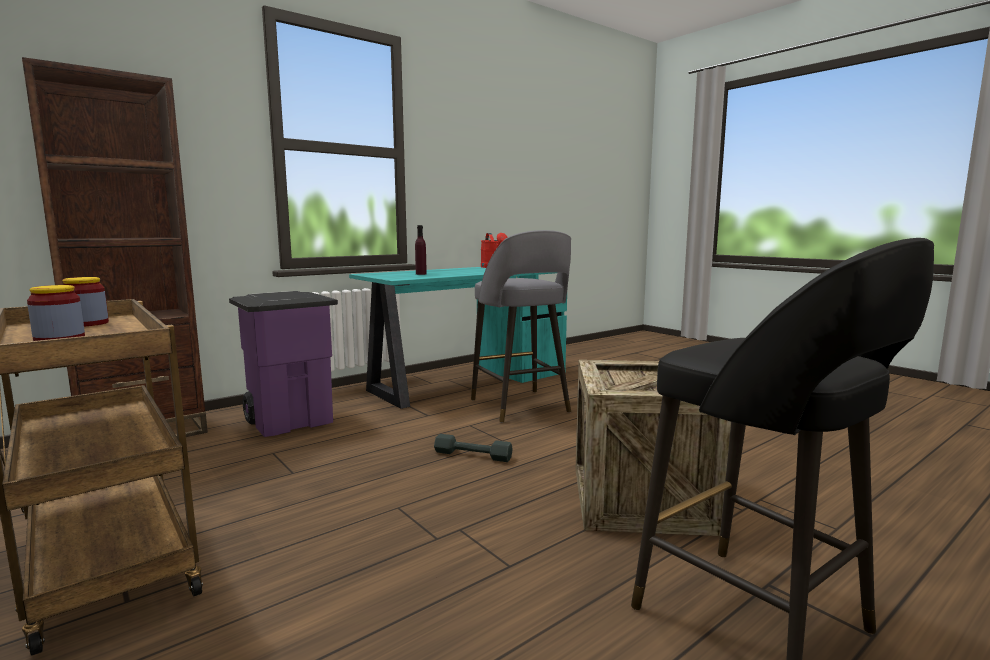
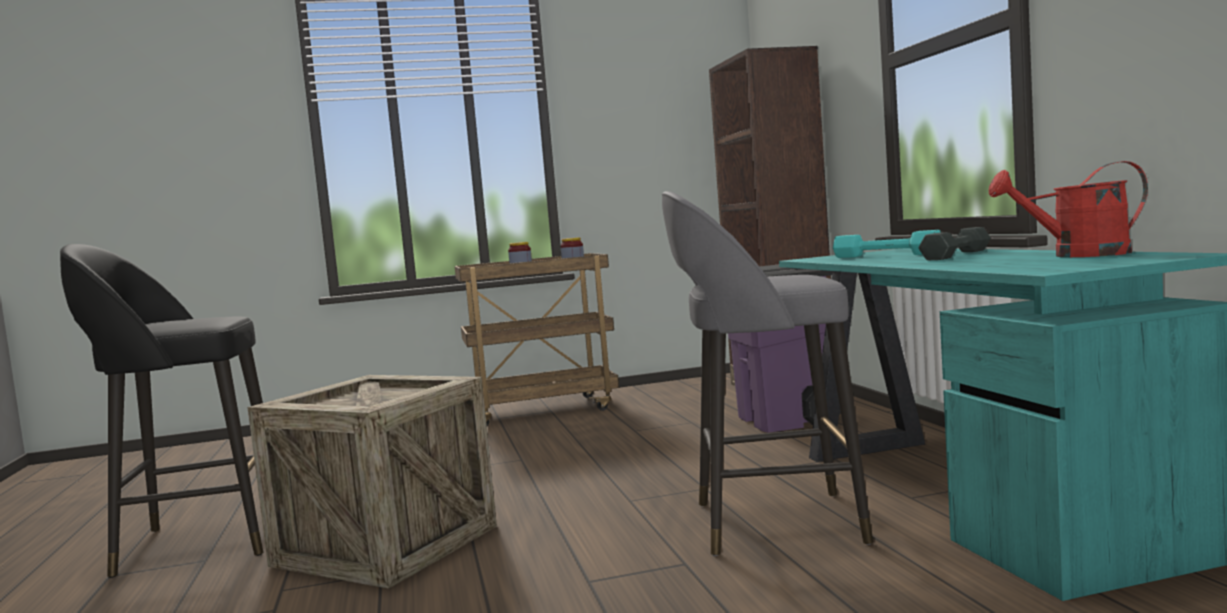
camera: 115 degrees right, 5 degrees down
purple bottle [415,225,427,275] -> turquoise dumbbell [833,230,941,258]
grey dumbbell [434,434,513,462] -> grey dumbbell moved to [919,227,991,260]

